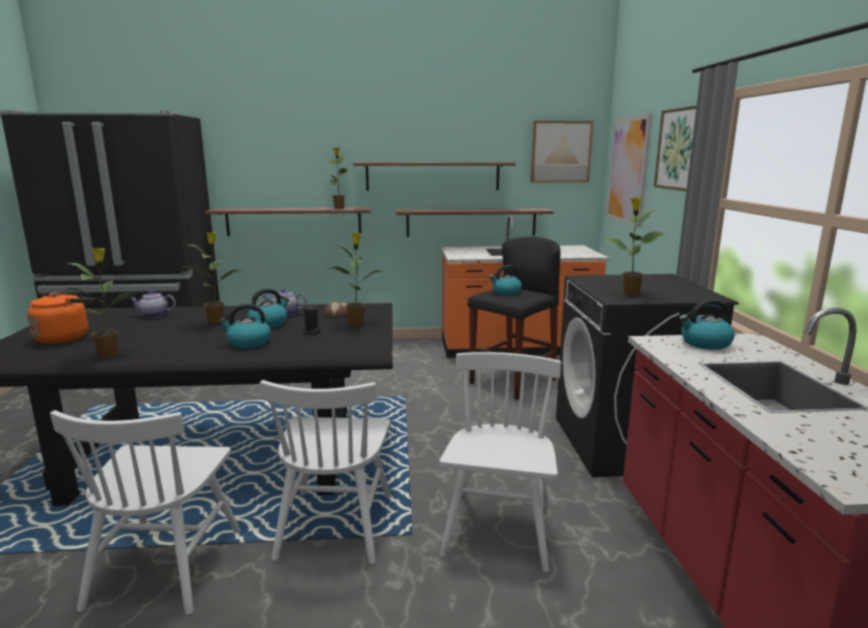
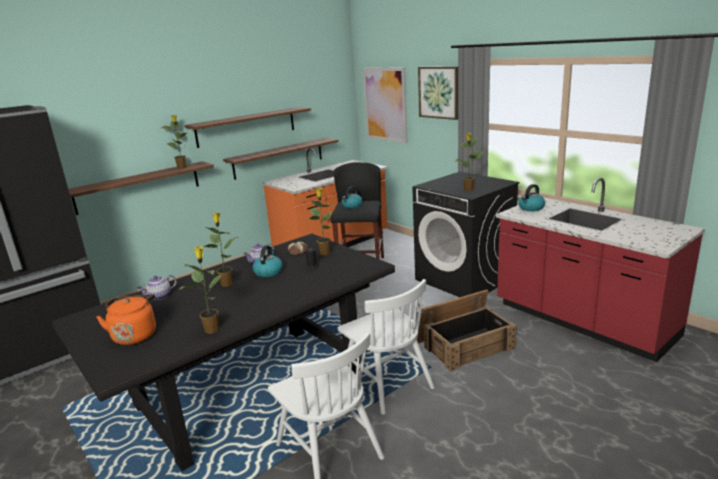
camera: 35 degrees left, 5 degrees up
kettle [219,304,271,348] -> none
white chair [439,352,561,572] -> crate [417,290,517,371]
picture [530,121,593,182] -> none

